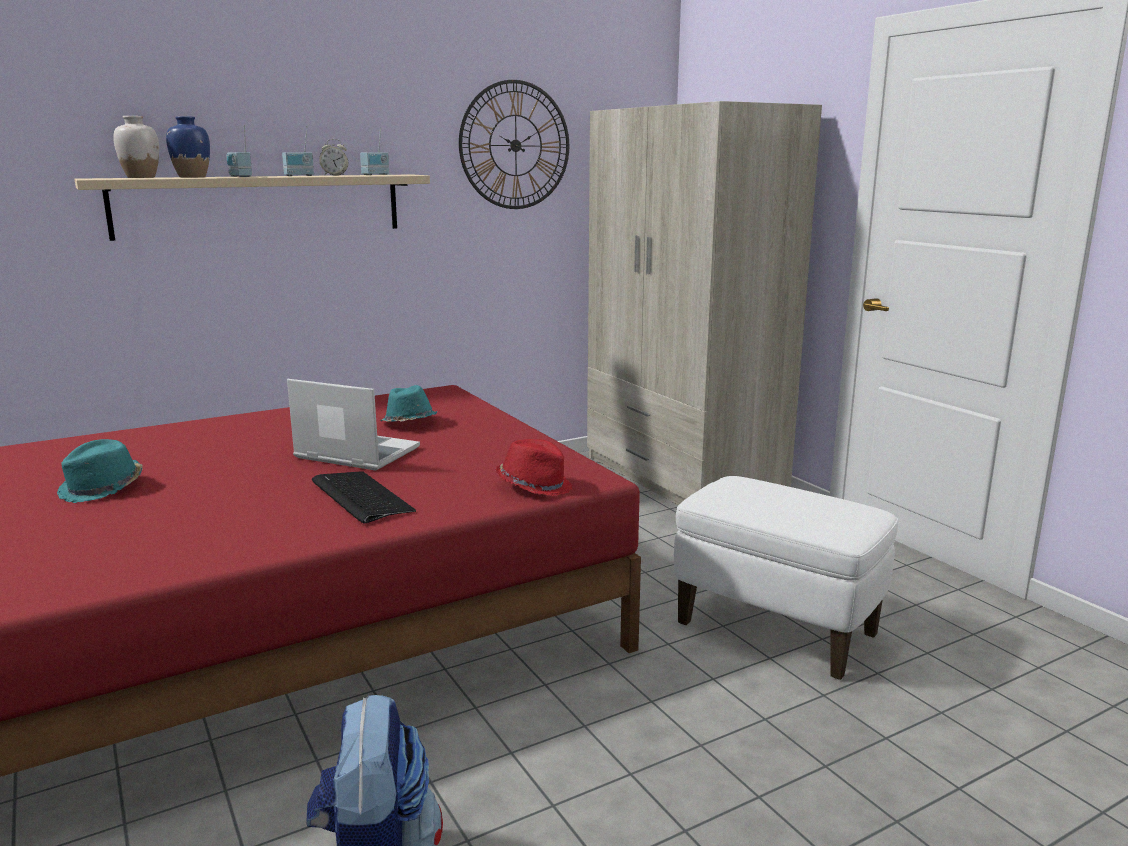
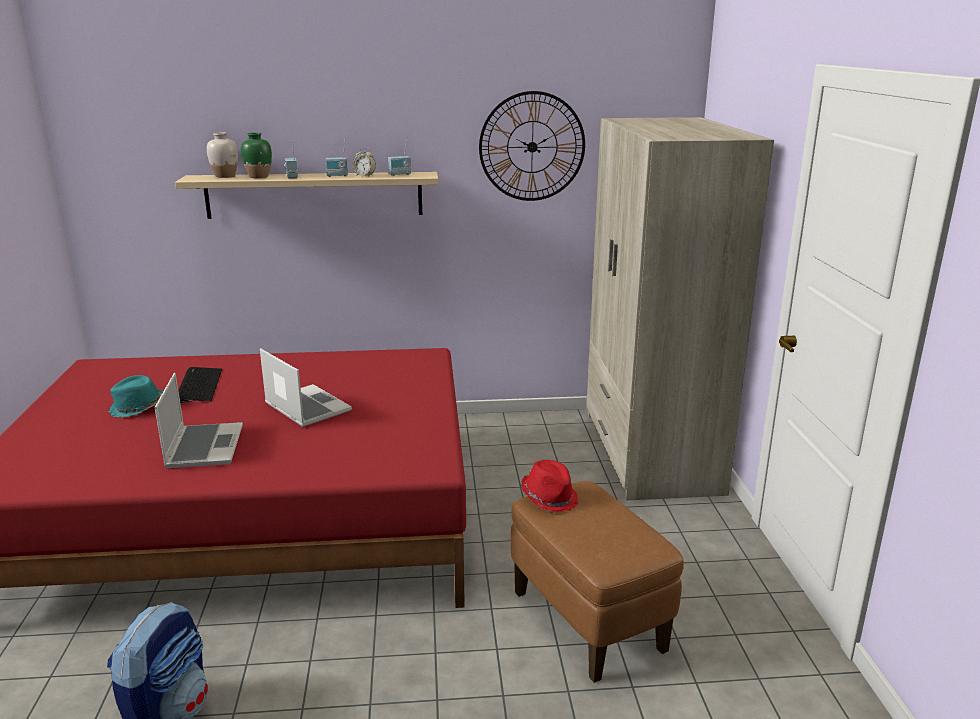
camera: 25 degrees right, 5 degrees up
blue vase [166,116,210,178] -> green vase [241,133,272,178]
keyboard [312,471,416,524] -> keyboard moved to [178,367,222,403]
turquoise hat [380,385,437,422] -> none
red hat [495,439,572,496] -> red hat moved to [521,460,578,512]
white ottoman [674,476,898,680] -> brown ottoman [510,481,684,683]
none -> laptop [155,373,243,468]

